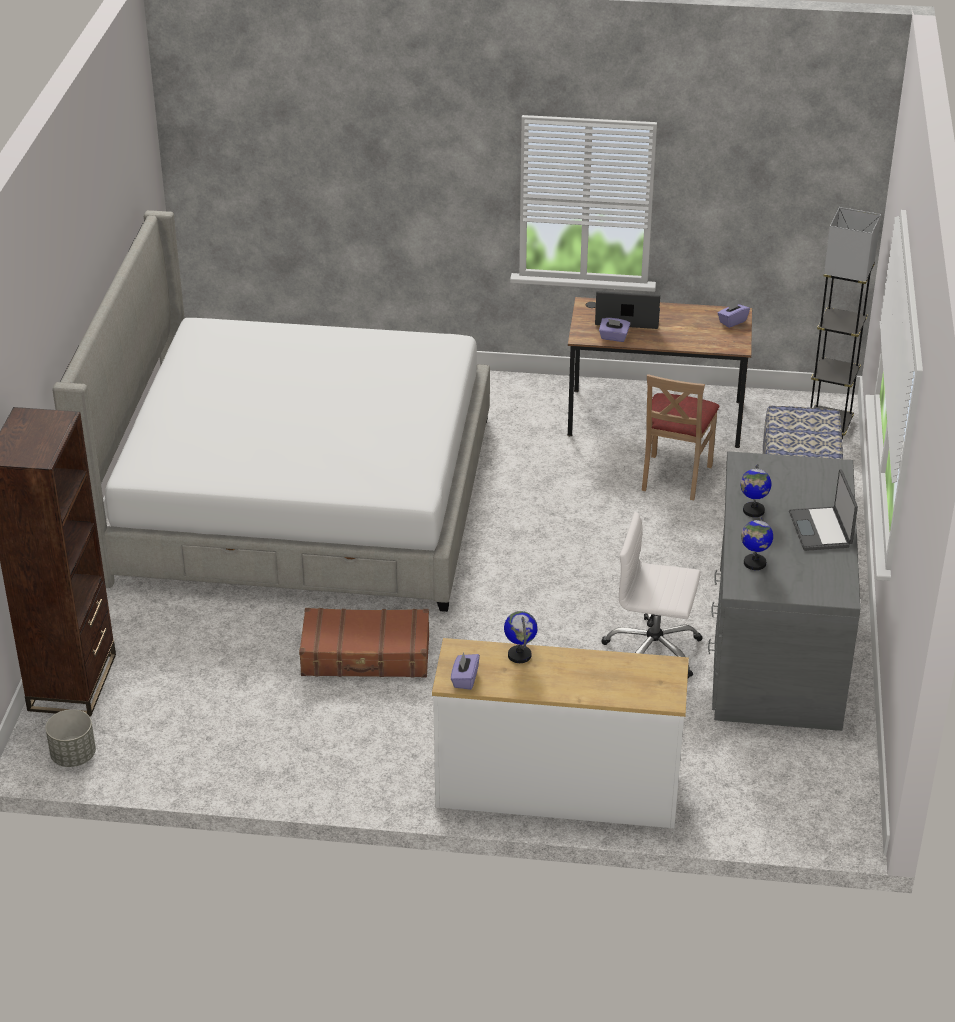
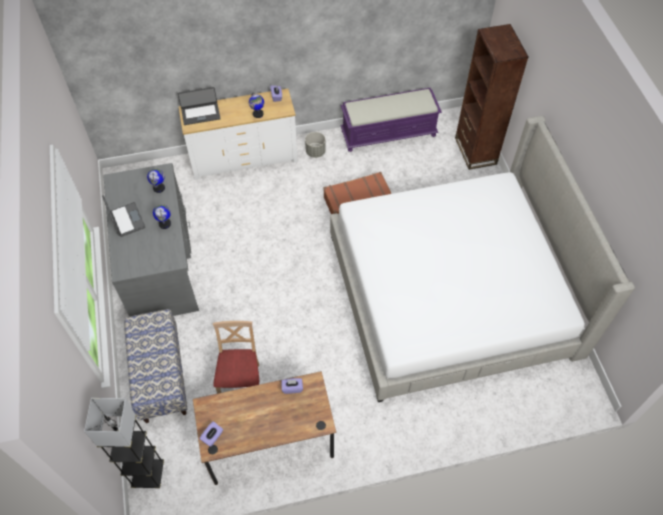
camera: 160 degrees right, 20 degrees up
grey planter [45,709,96,767] -> grey planter moved to [305,132,326,158]
laptop [595,291,660,329] -> laptop moved to [177,87,221,125]
white office chair [601,512,703,678] -> none
none -> purple bench [340,88,442,152]

